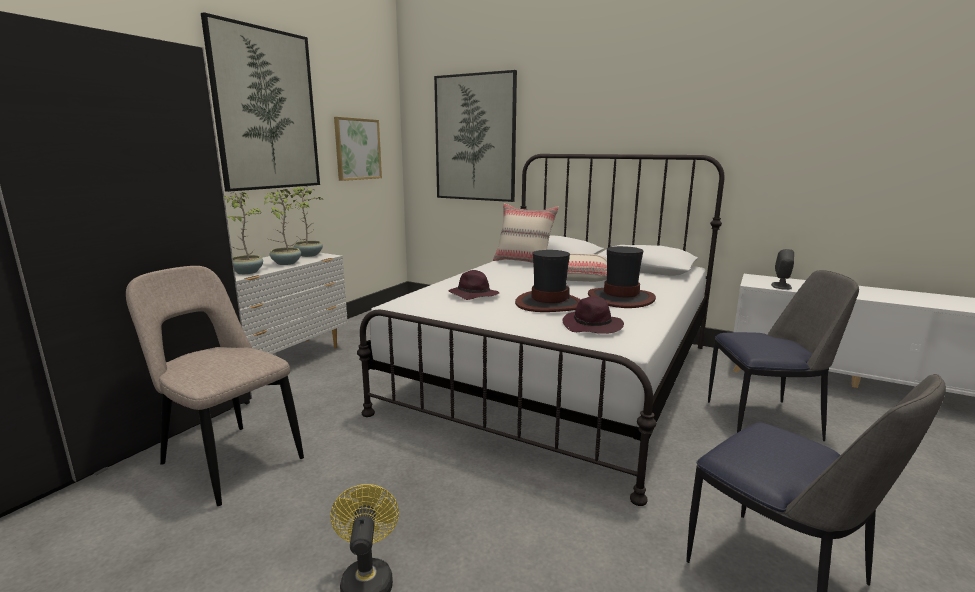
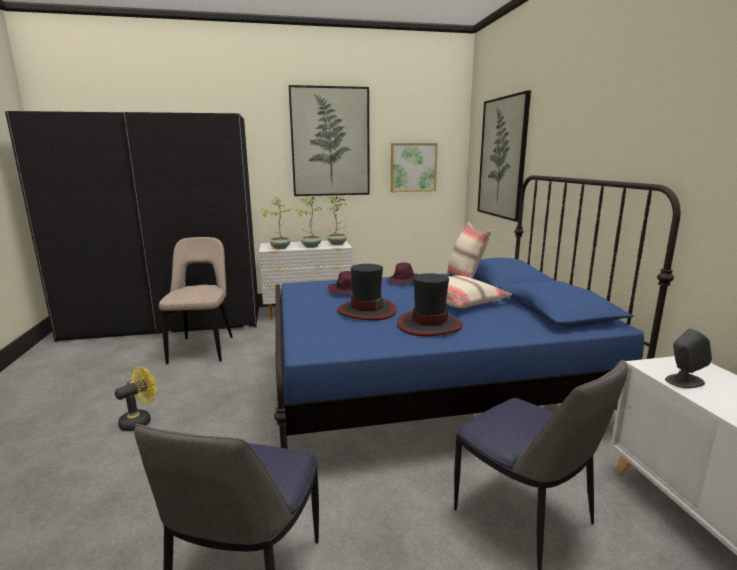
camera: 50 degrees right, 0 degrees up
white bed [357,154,725,506] -> blue bed [274,175,681,449]
purple hat [562,296,624,334] -> purple hat moved to [387,262,418,284]

